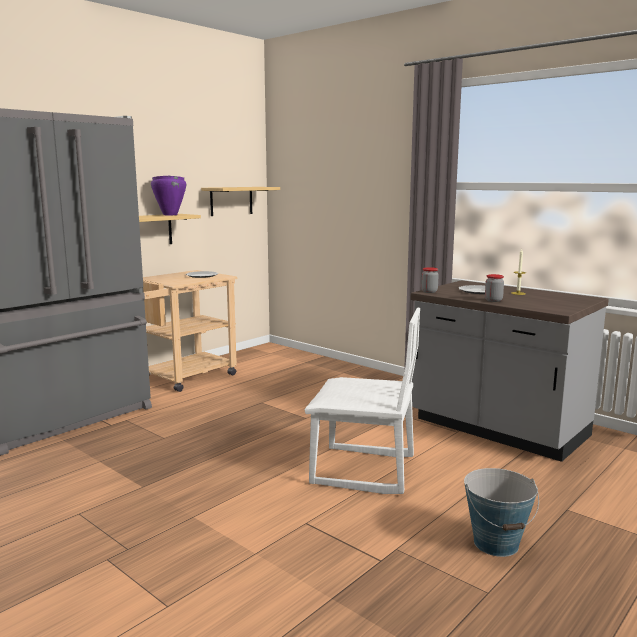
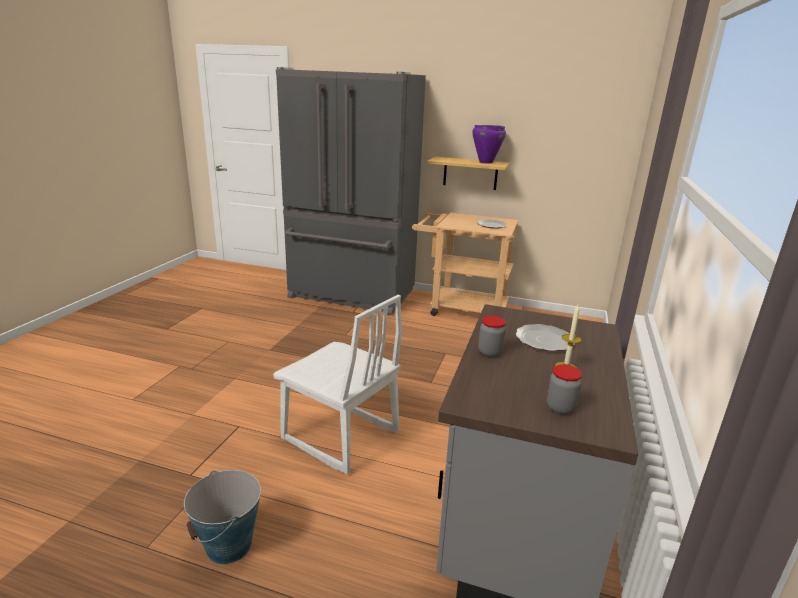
camera: 65 degrees right, 10 degrees up
shelf [201,187,280,216] -> none
white chair [305,308,420,494] -> white chair turned 45 degrees counterclockwise [273,294,402,474]
jar [421,267,439,293] -> jar moved to [547,365,582,414]

